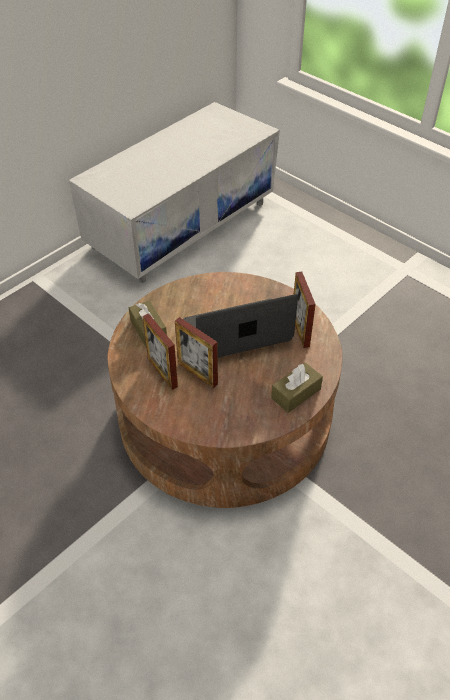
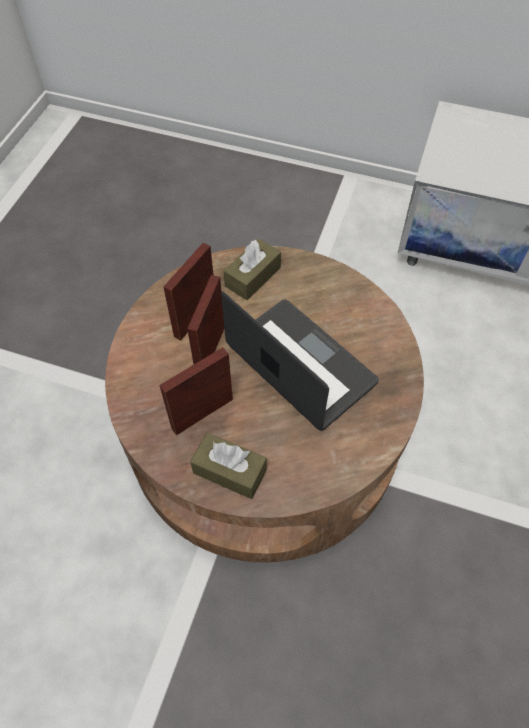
camera: 65 degrees right, 10 degrees up
picture frame [293,272,316,348] -> picture frame moved to [159,347,233,436]

